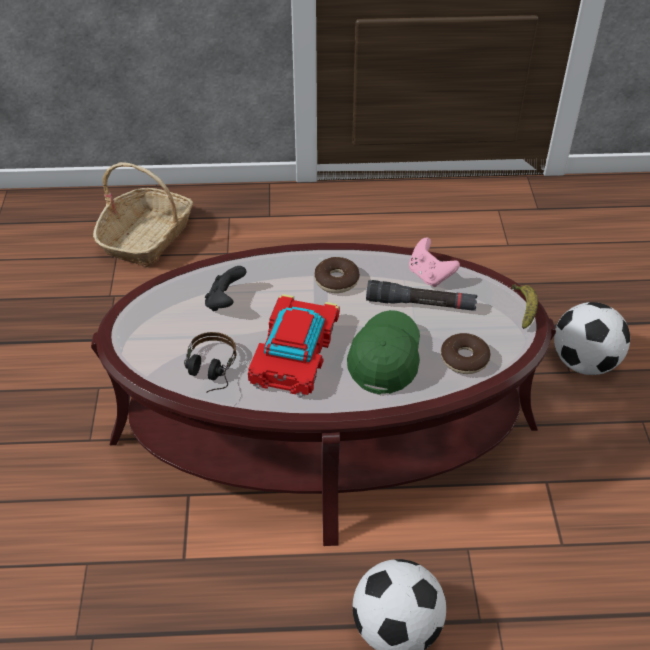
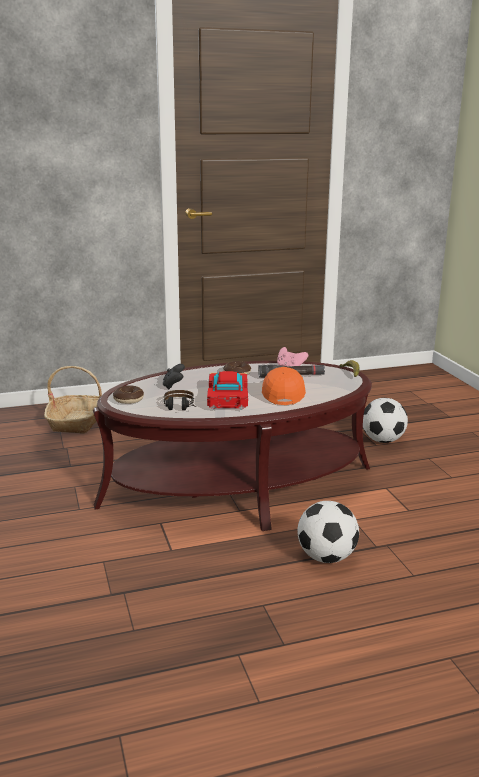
camera: 15 degrees left, 25 degrees down
green cap [347,310,420,394] -> orange cap [262,367,306,405]
donut [441,333,491,374] -> donut moved to [113,385,144,404]

